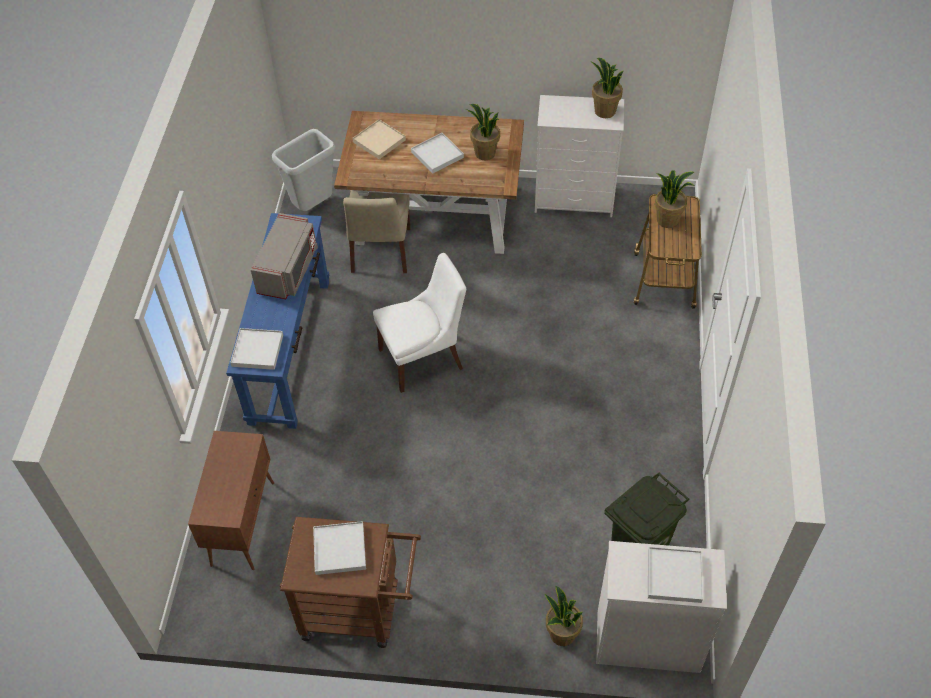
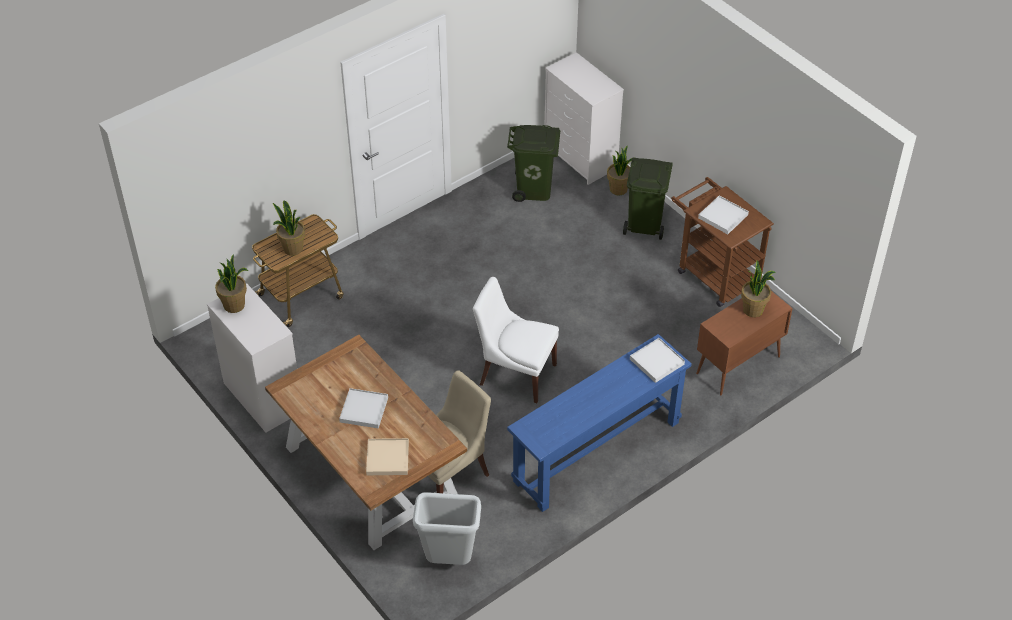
camera: 135 degrees left, 5 degrees down
grey microwave [251,213,318,299] -> none
potted plant [466,104,500,160] -> potted plant moved to [741,260,776,317]
white tray [648,547,703,603] -> none
none -> green trash can [623,158,673,240]

